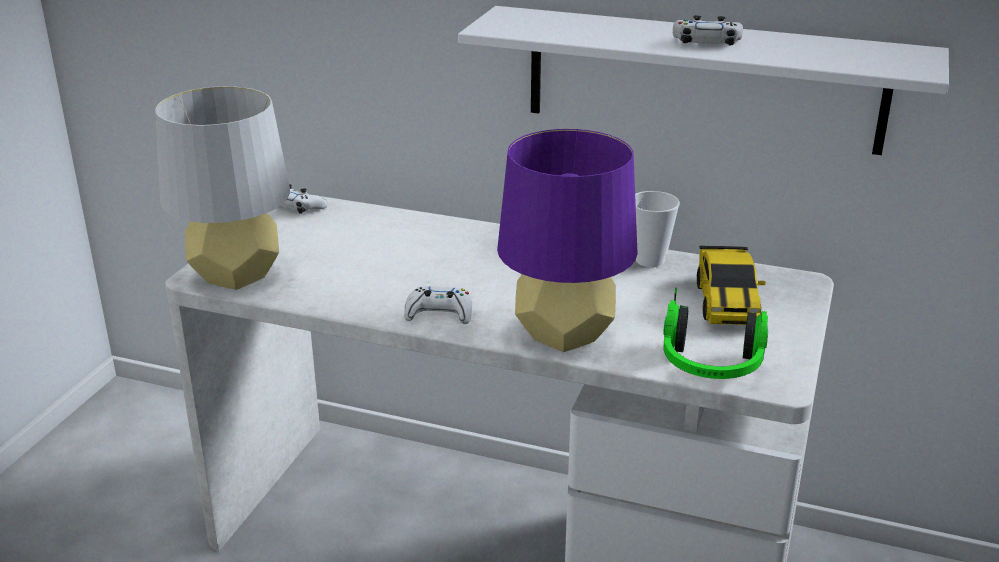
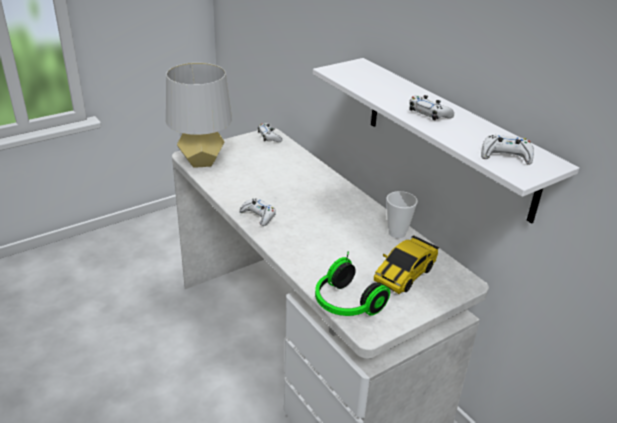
camera: 35 degrees right, 5 degrees up
purple table lamp [497,129,638,352] -> none
none -> white game controller [481,135,534,165]

